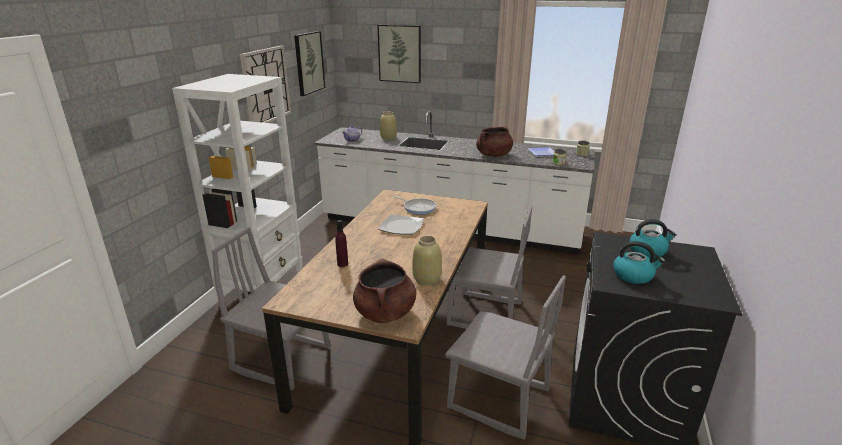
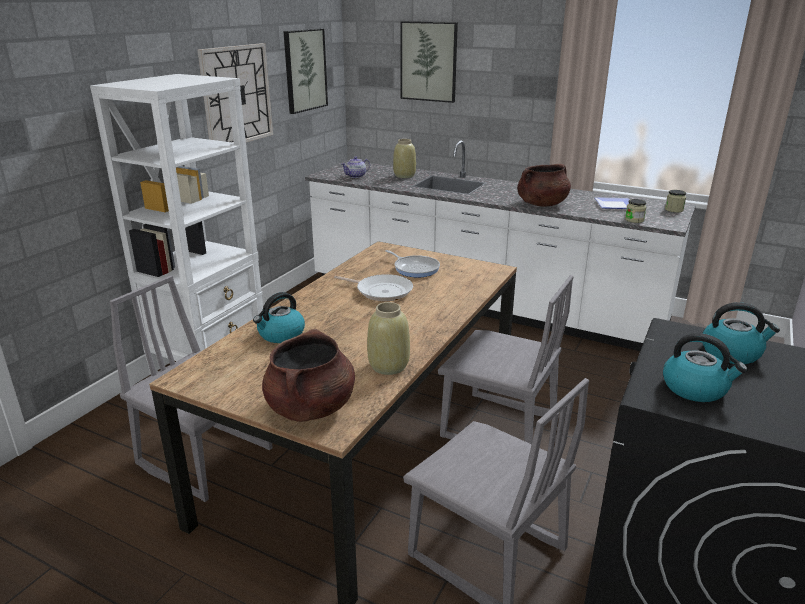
camera: 10 degrees right, 0 degrees up
purple bottle [335,220,348,267] -> kettle [253,292,305,343]
plate [378,214,424,235] -> frying pan [334,274,413,301]

